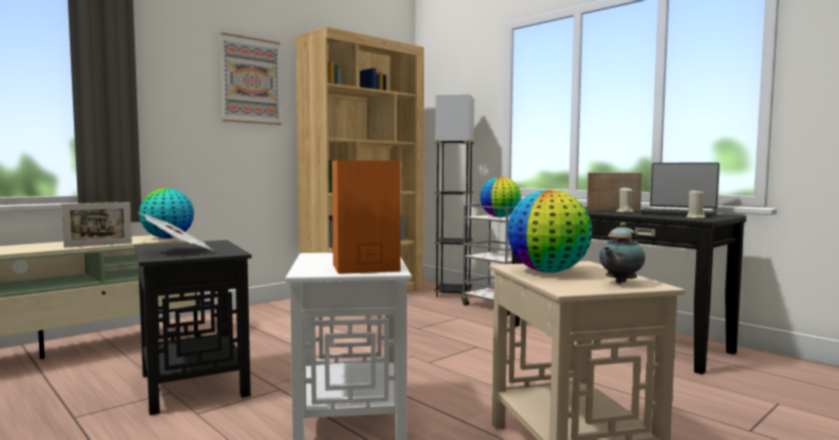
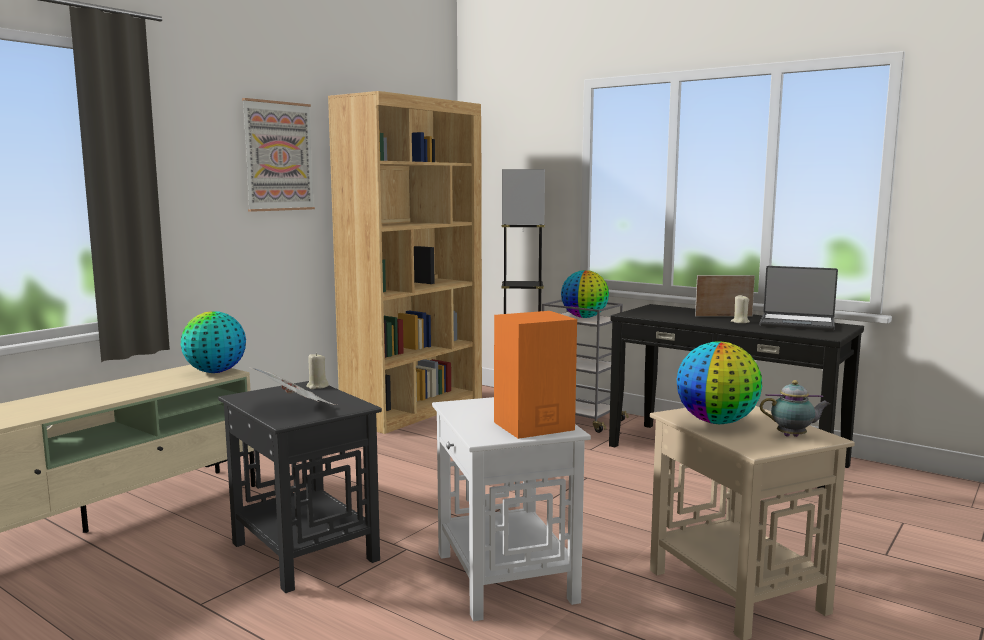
camera: 10 degrees left, 5 degrees up
picture frame [62,202,132,248] -> none
teapot [599,223,645,284] -> teapot turned 120 degrees counterclockwise [760,380,830,437]
beige candle [686,189,705,219] -> beige candle moved to [306,353,329,389]

